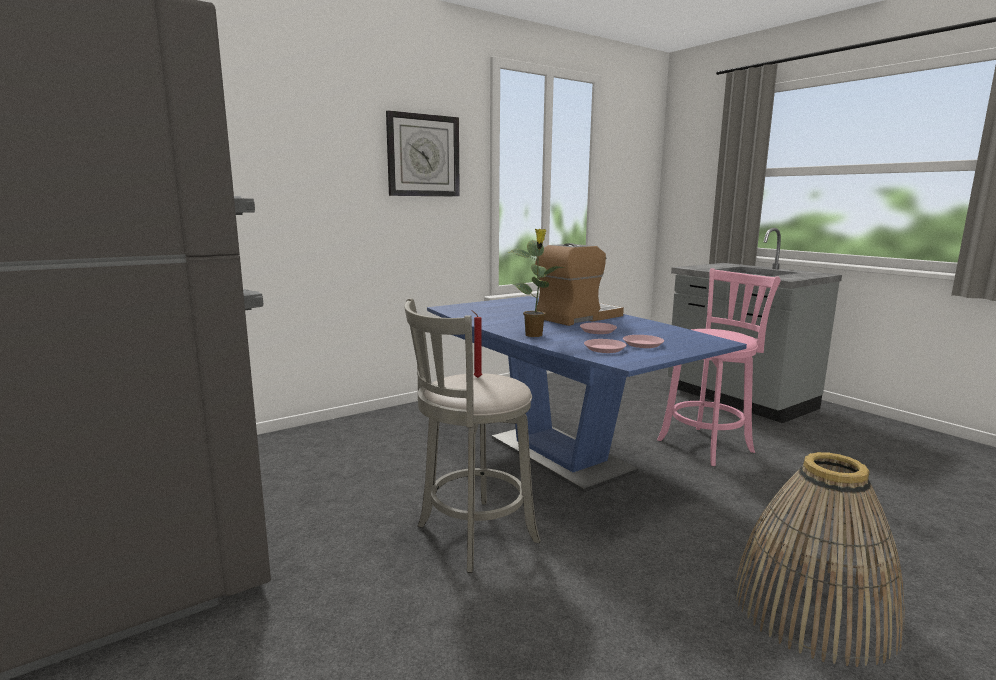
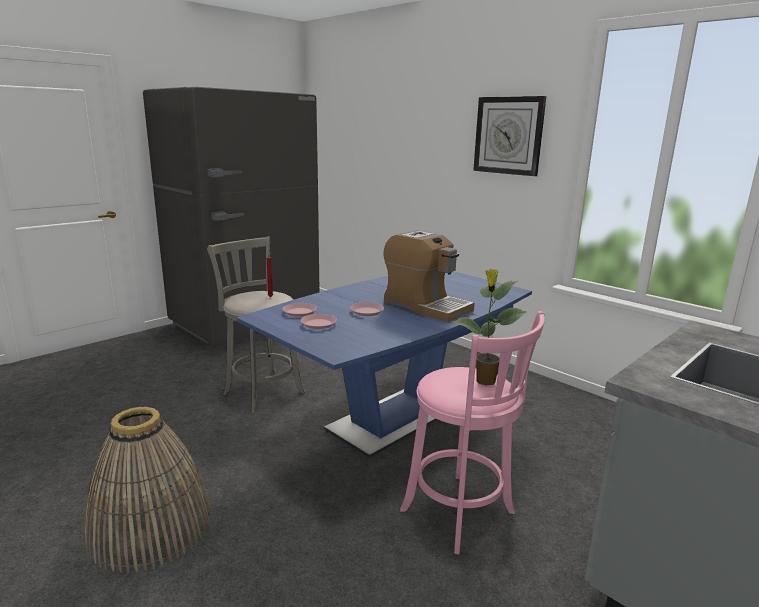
camera: 80 degrees right, 5 degrees up
potted plant [508,228,564,337] -> potted plant moved to [453,269,527,385]

